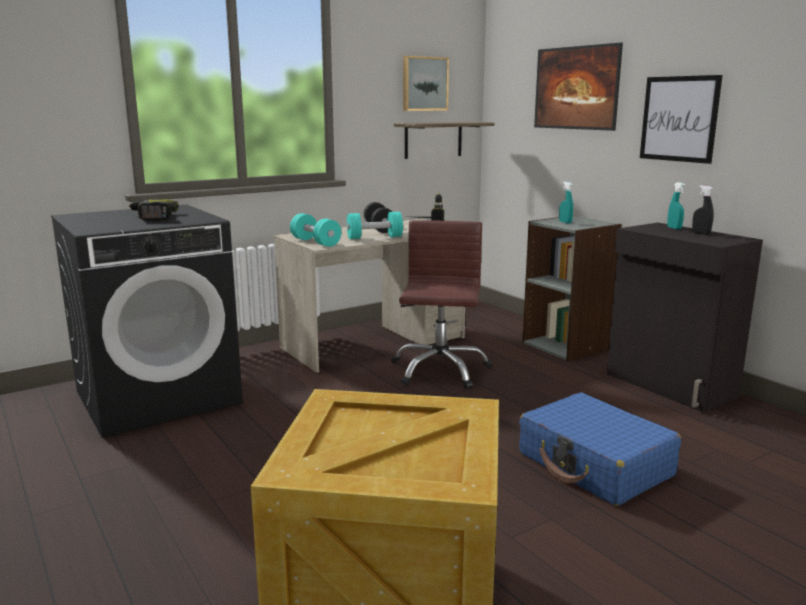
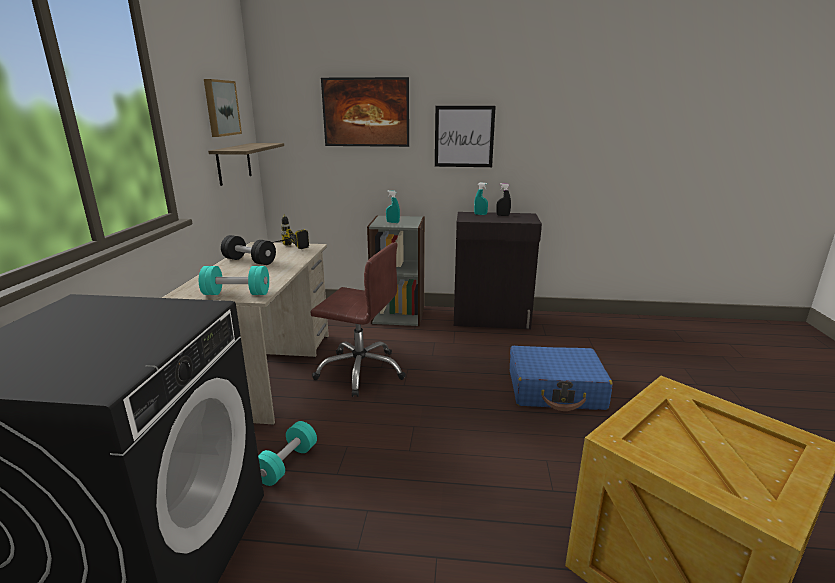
camera: 50 degrees left, 5 degrees up
power drill [129,199,179,221] -> none
turquoise dumbbell [347,212,403,239] -> turquoise dumbbell moved to [258,421,317,486]
brown office chair [391,220,493,389] -> brown office chair turned 150 degrees clockwise [310,242,406,397]

